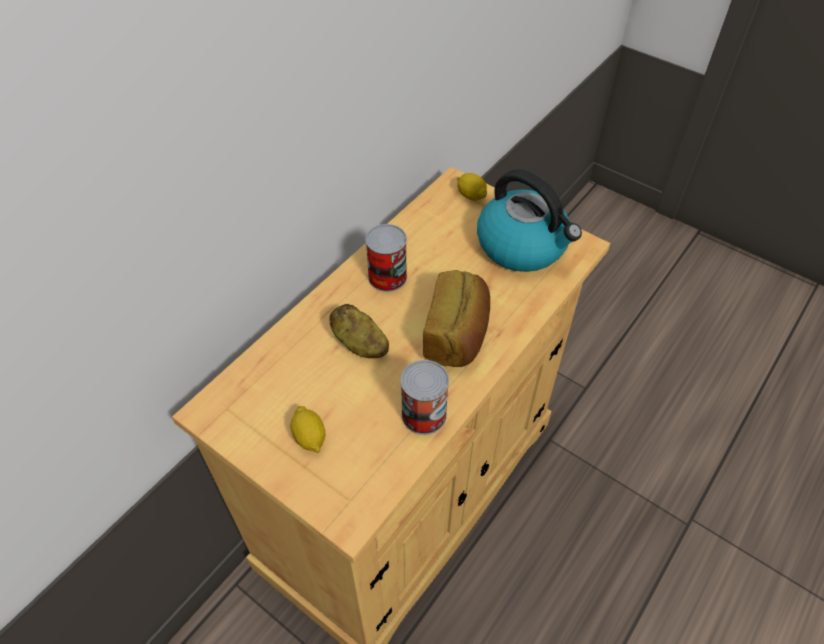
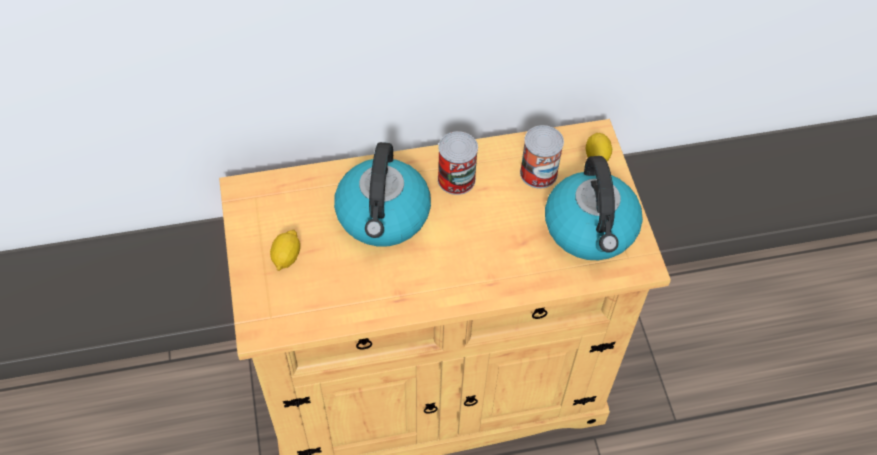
camera: 40 degrees right, 5 degrees up
potato [329,304,389,358] -> kettle [334,142,431,247]
can [401,360,449,435] -> can moved to [520,125,564,189]
bread [423,270,490,367] -> none

